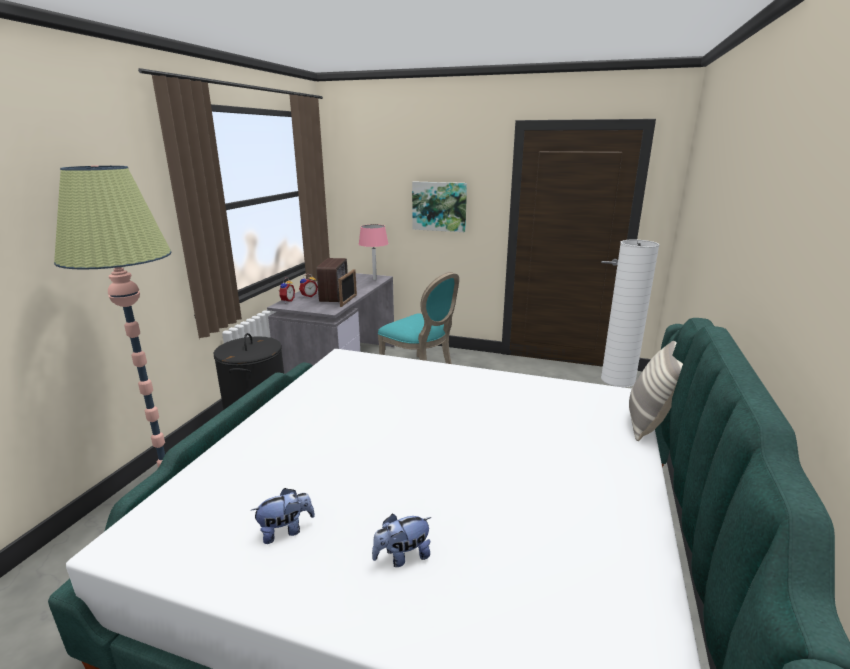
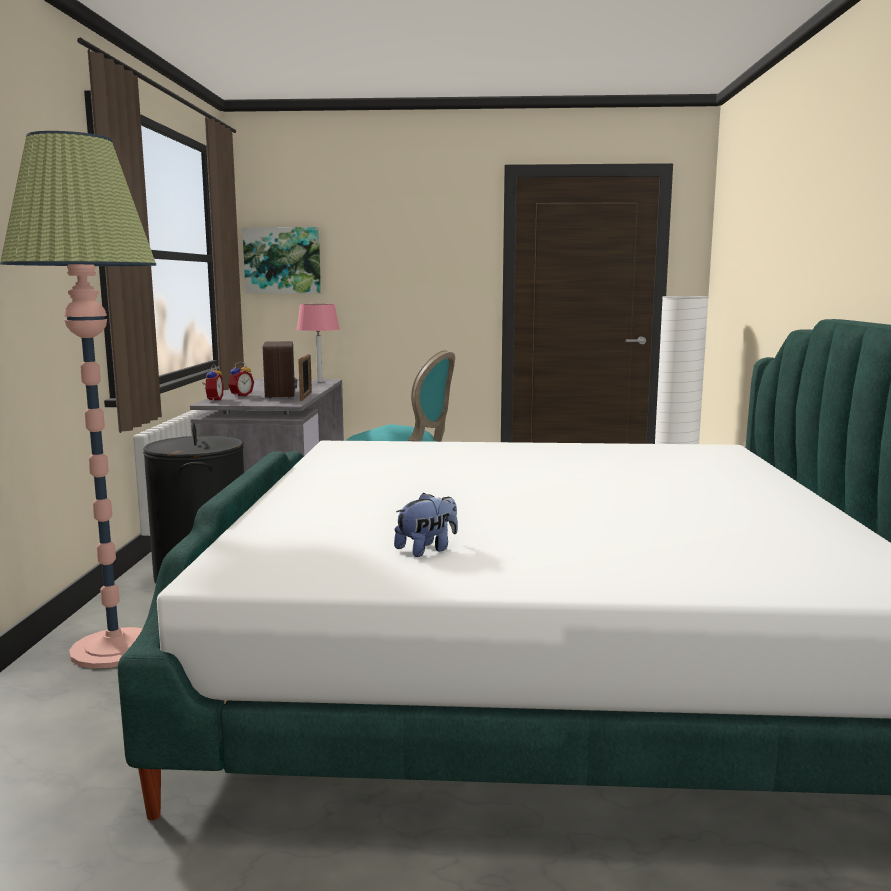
camera: 15 degrees left, 10 degrees down
plush toy [372,514,432,567] -> none
picture [412,182,467,232] -> picture moved to [242,227,321,294]
pillow [629,341,683,441] -> none

